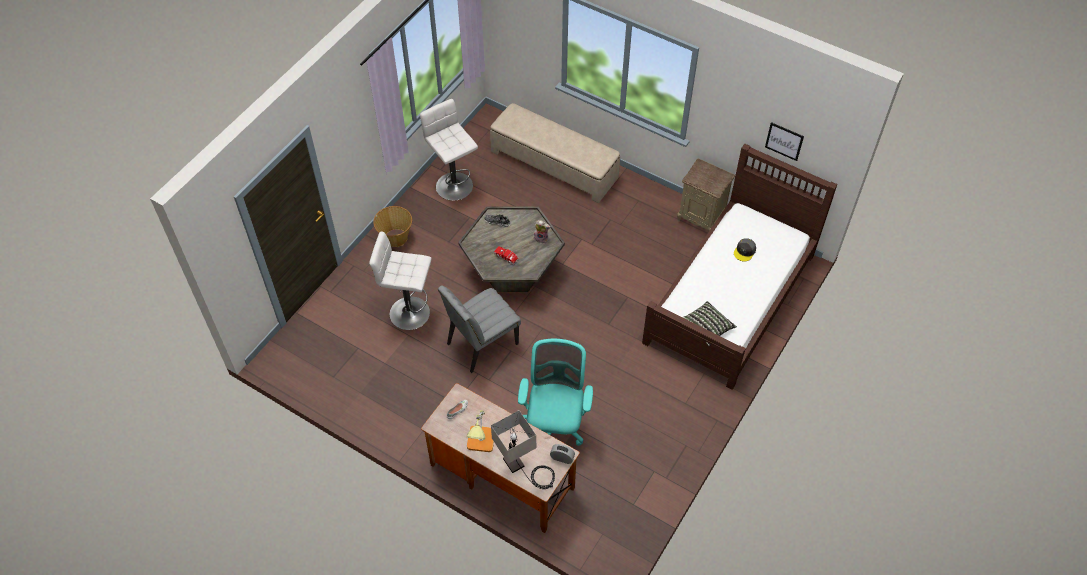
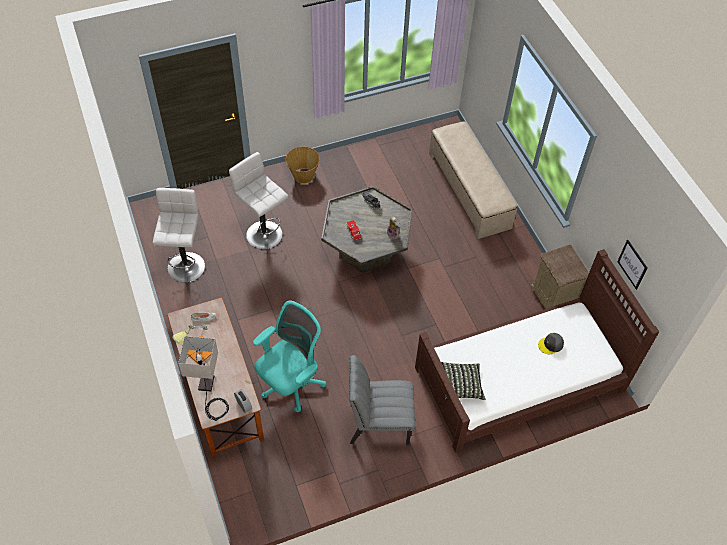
camera: 35 degrees right, 0 degrees up
white stool [420,99,478,201] -> white stool moved to [153,188,205,282]
grey chair [438,285,521,373] -> grey chair moved to [349,355,415,445]

